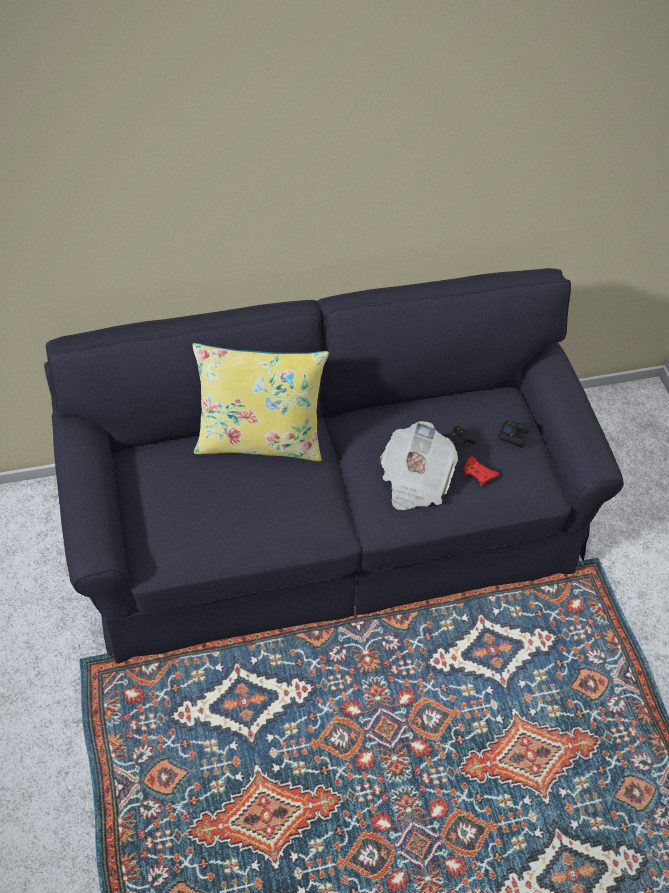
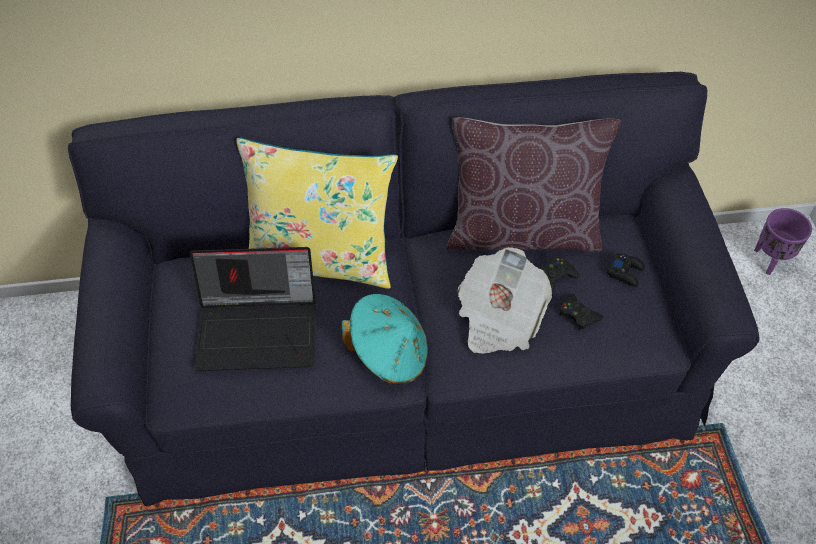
camera: 10 degrees right, 0 degrees up
red game controller [463,456,499,486] -> black game controller [559,294,603,331]
none -> laptop [189,247,316,371]
none -> turquoise hat [342,294,428,384]
none -> brown pillow [447,118,621,252]
none -> purple planter [754,208,812,275]

